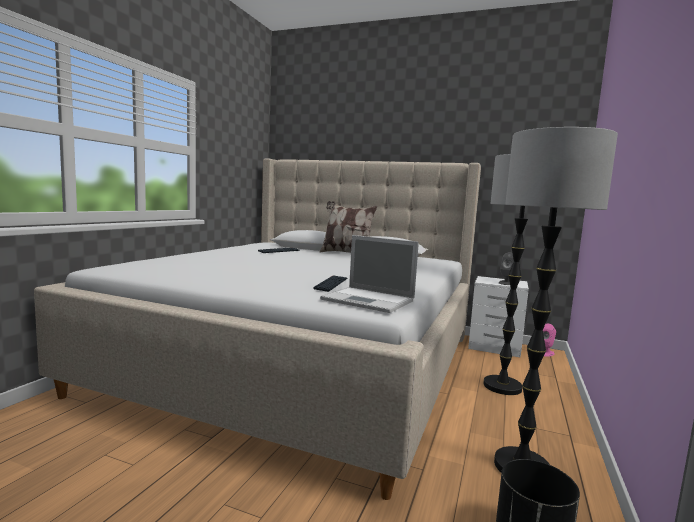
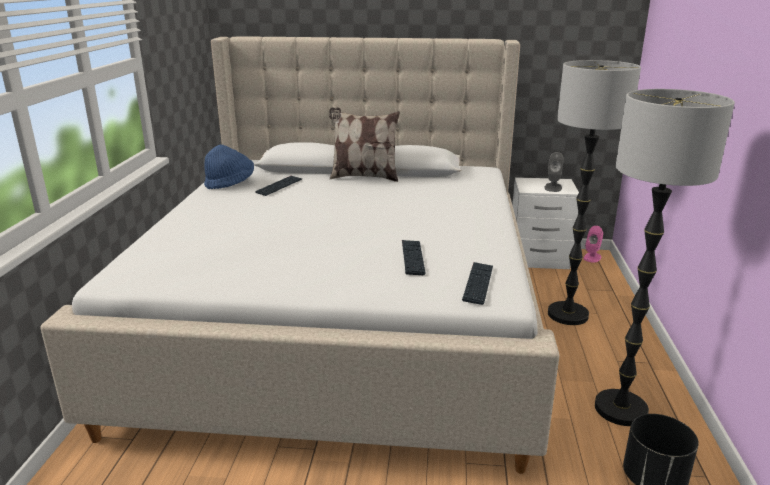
camera: 15 degrees left, 15 degrees up
laptop [320,235,419,313] -> keyboard [462,262,493,305]
none -> blue hat [204,145,254,189]

